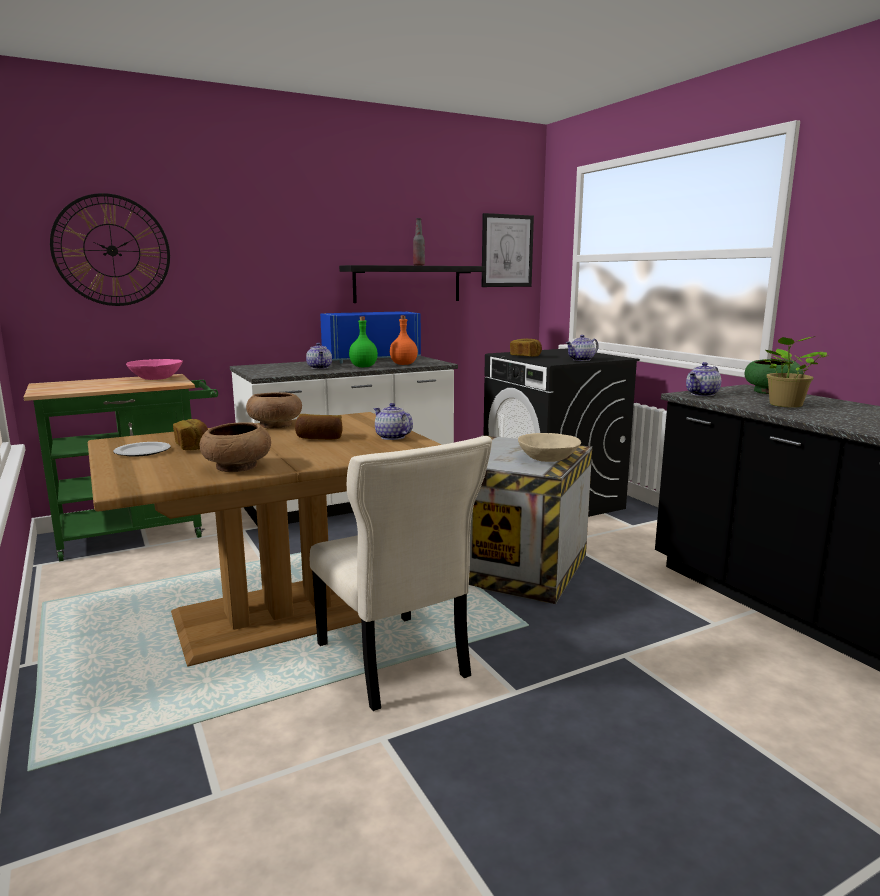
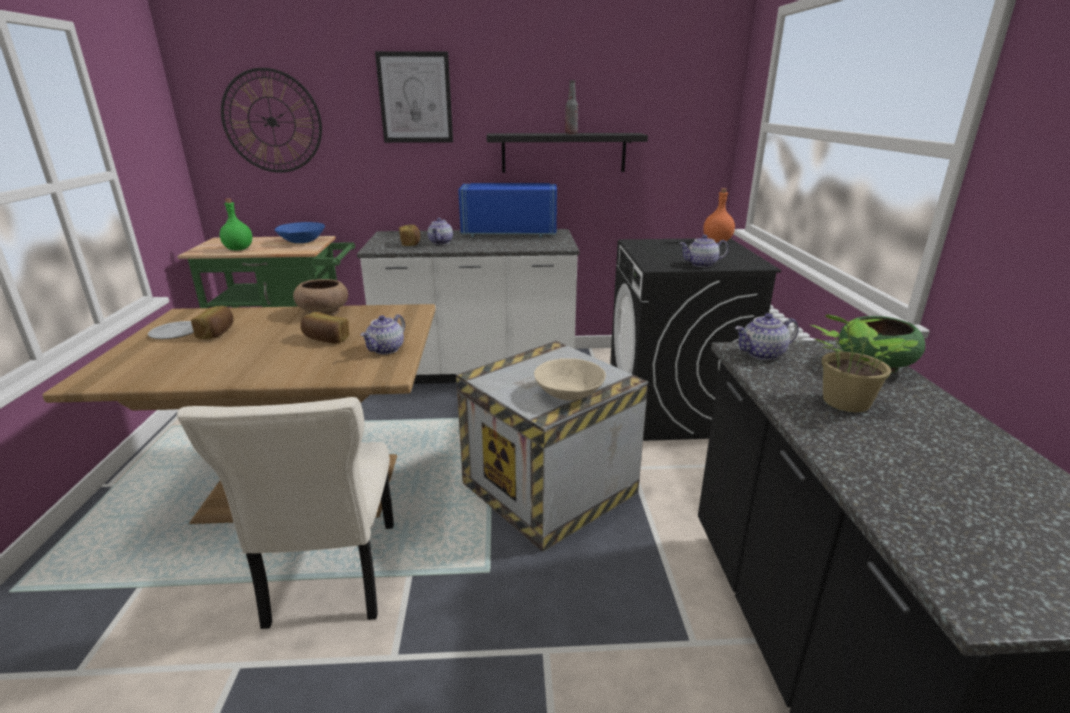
camera: 25 degrees right, 10 degrees up
pink bowl [126,359,183,380] -> blue bowl [275,222,325,243]
brown bowl [200,422,271,472] -> none
green bottle [349,316,378,367] -> green bottle moved to [220,198,252,250]
teapot [373,403,413,440] -> teapot turned 135 degrees counterclockwise [361,314,405,354]
orange bottle [390,315,418,365] -> orange bottle moved to [703,188,735,243]
picture [482,213,534,287] -> picture moved to [375,51,453,143]
bread [510,339,542,357] -> bread moved to [399,225,420,246]

